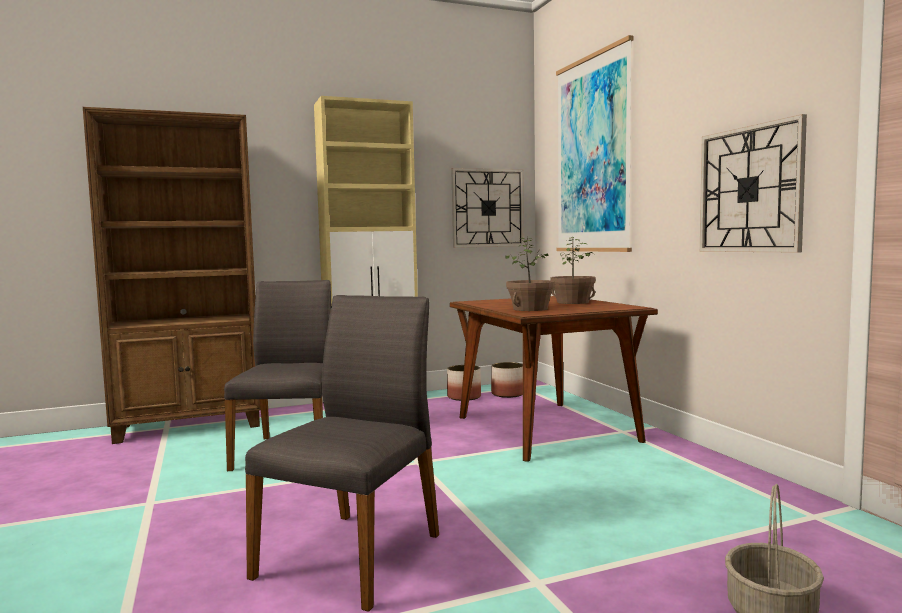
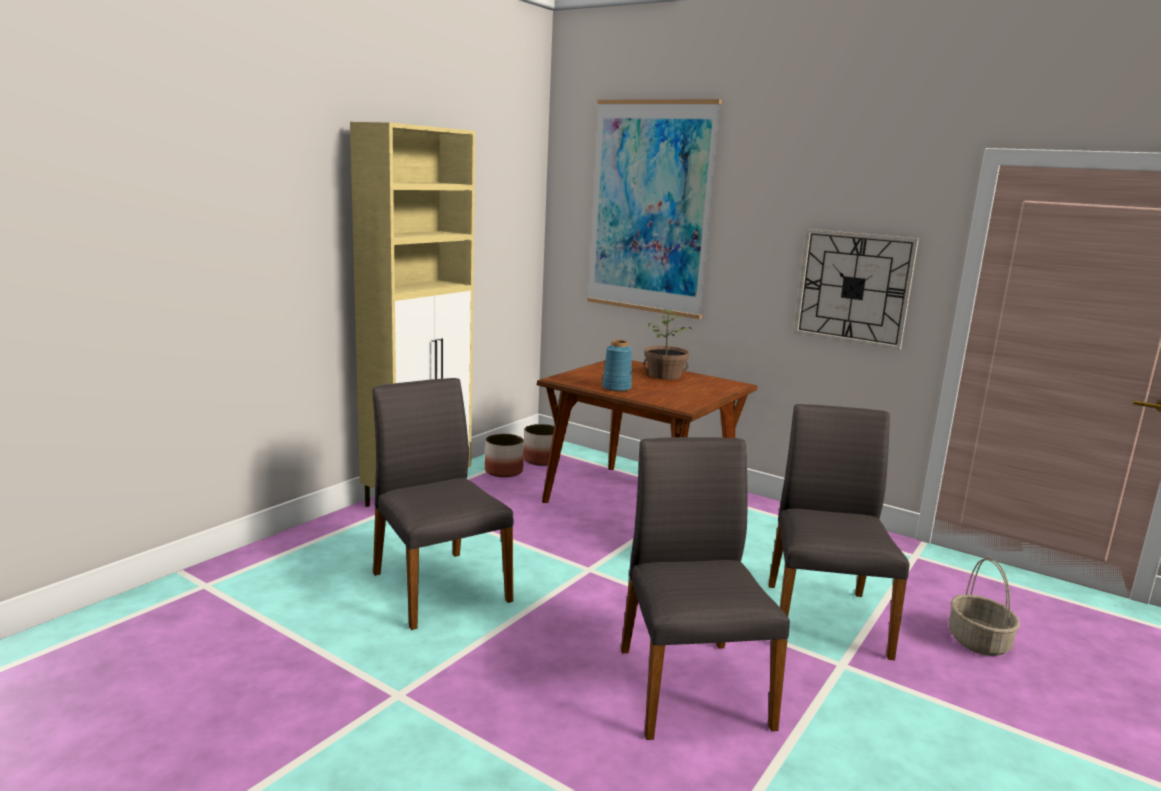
camera: 35 degrees left, 10 degrees up
brown bookcase [83,107,261,444] -> none
wall clock [451,168,524,248] -> none
potted plant [505,237,555,311] -> none
none -> blue vase [602,340,632,392]
none -> grey chair [768,404,910,660]

